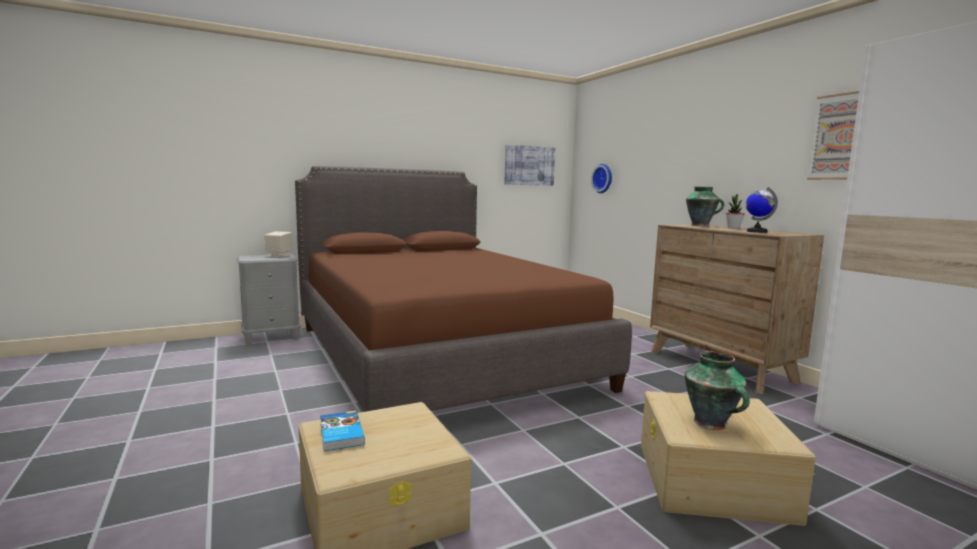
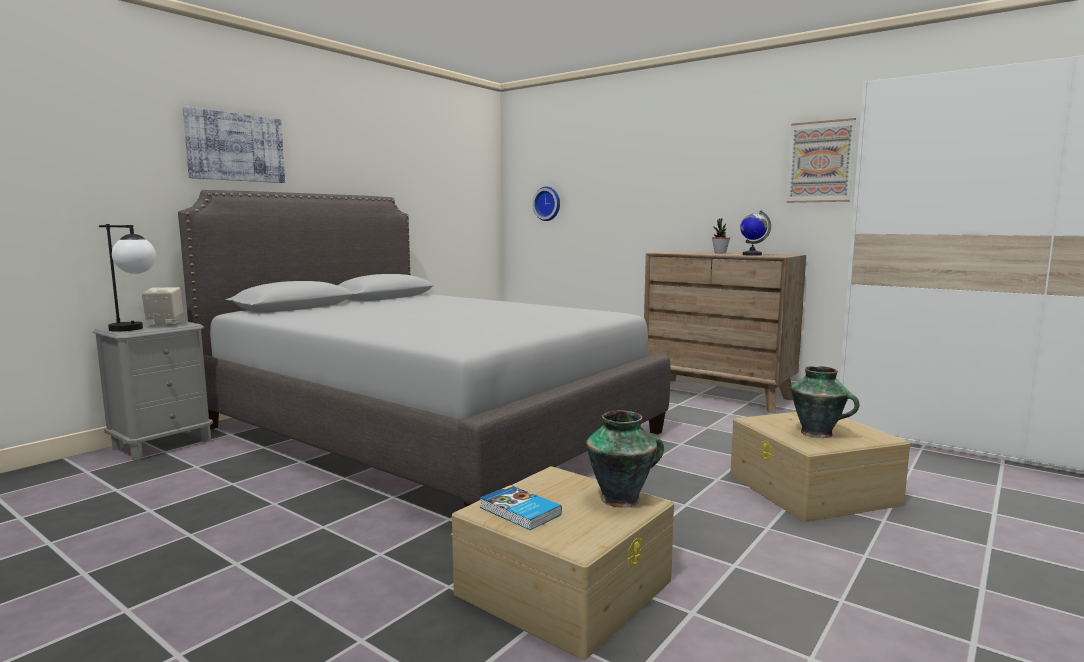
camera: 25 degrees left, 0 degrees up
brown bed [295,166,632,412] -> grey bed [178,190,670,507]
picture [504,144,555,186] -> picture moved to [183,106,285,183]
vase [686,187,724,226] -> vase moved to [586,411,664,508]
none -> table lamp [99,224,156,332]

